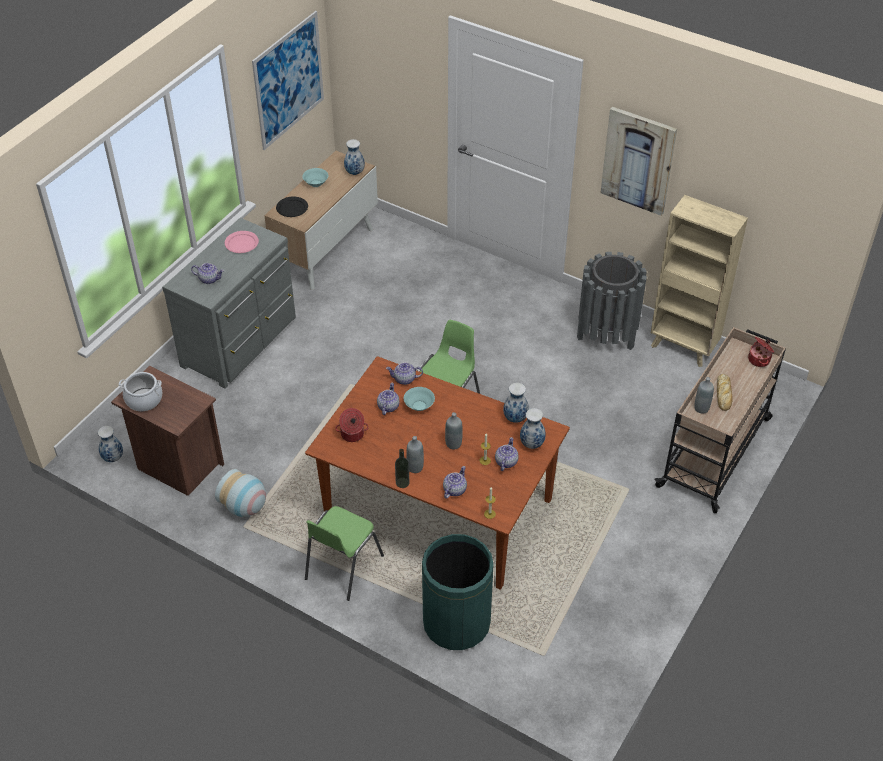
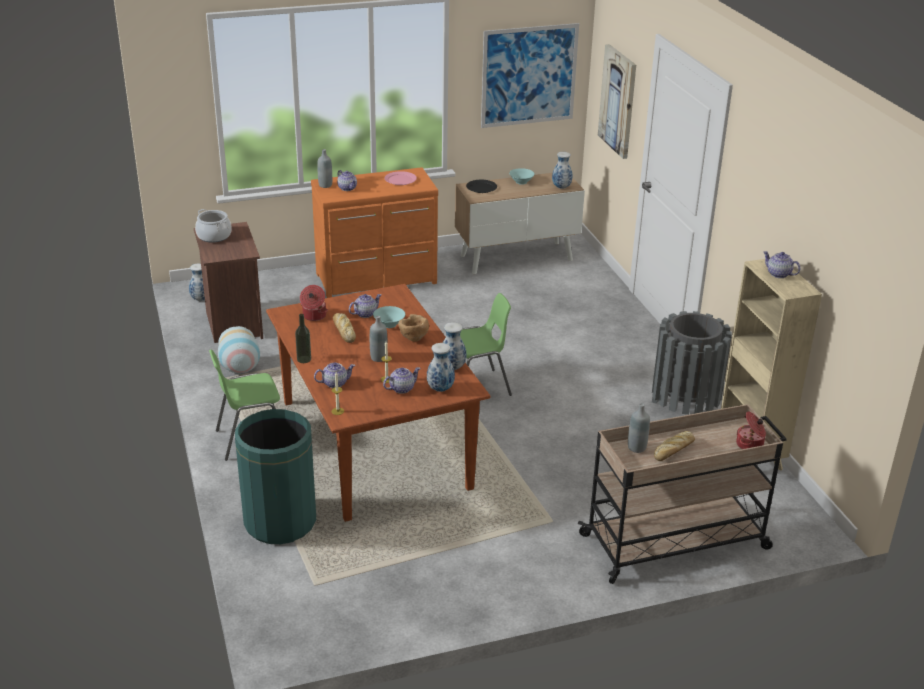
camera: 40 degrees right, 15 degrees down
grey dresser [162,218,296,389] -> orange dresser [311,167,438,298]
teapot [386,362,423,385] -> teapot moved to [763,251,800,278]
grey bottle [406,436,424,473] -> grey bottle moved to [317,149,332,188]
picture [600,107,677,216] -> picture moved to [598,44,636,159]
none -> bread [333,313,356,343]
none -> brown bowl [398,314,429,342]

